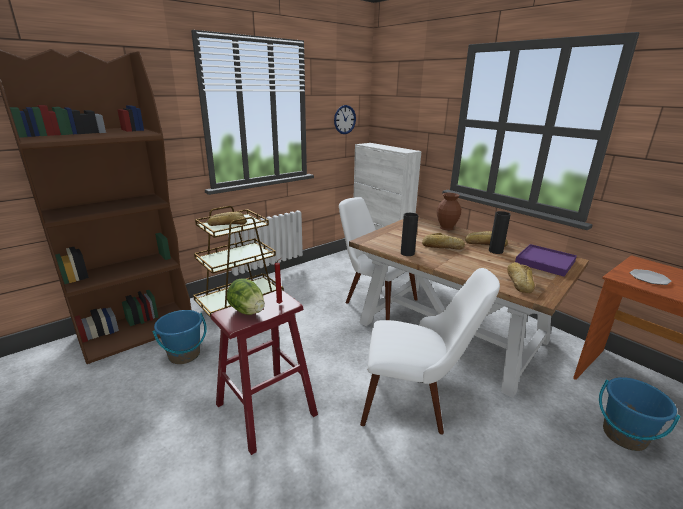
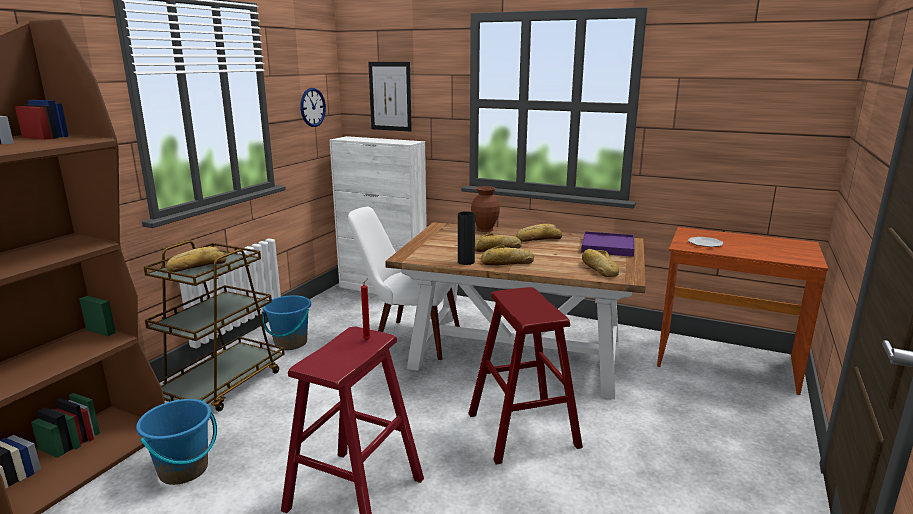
camera: 25 degrees left, 5 degrees down
lettuce [227,278,265,315] -> none
white chair [360,268,500,434] -> red stool [468,287,583,465]
black vase [489,211,511,254] -> none
blue bucket [599,377,680,451] -> blue bucket moved to [262,295,311,350]
none -> picture [368,62,412,132]
none -> bread [481,245,534,265]

